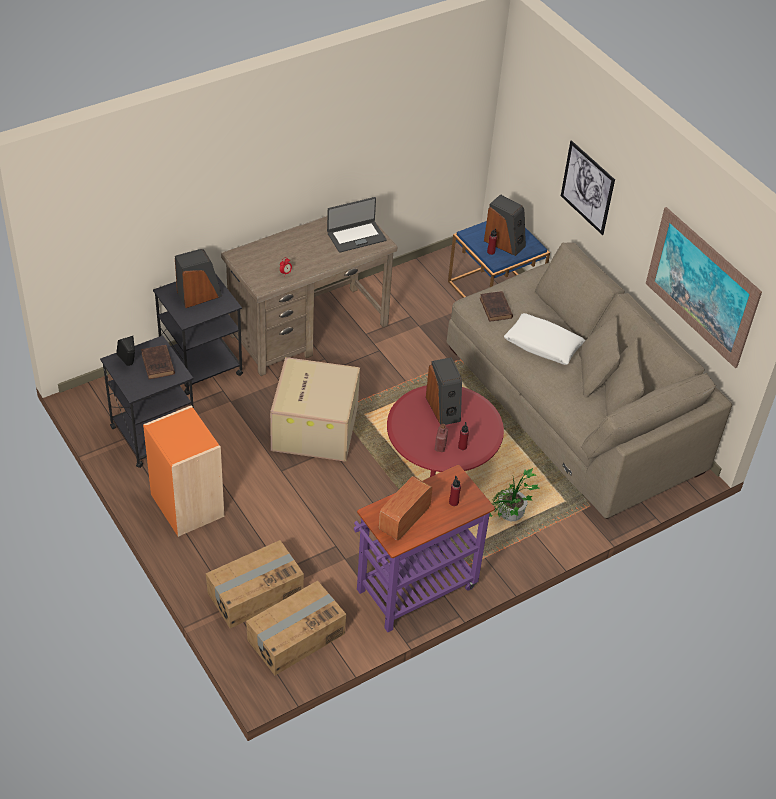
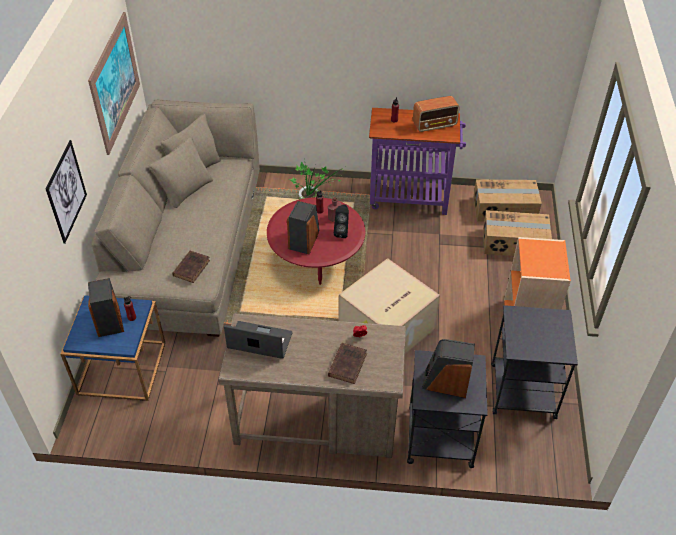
camera: 140 degrees left, 0 degrees up
black speaker [116,336,135,366] -> black speaker moved to [334,204,349,238]
brown book [141,345,175,379] -> brown book moved to [328,343,367,384]
white pillow [504,313,585,365] -> none

